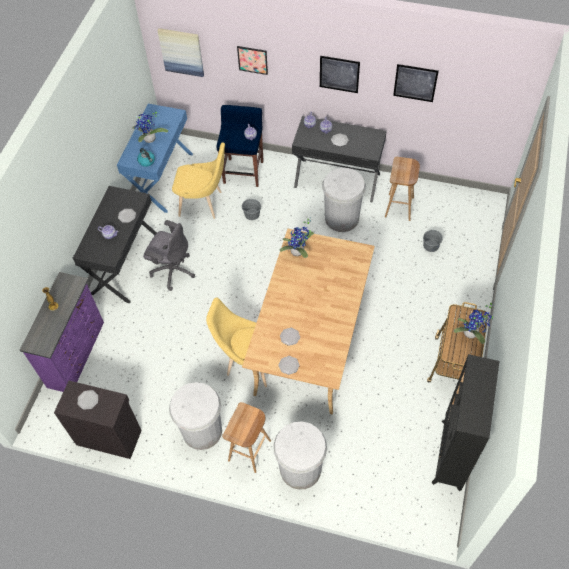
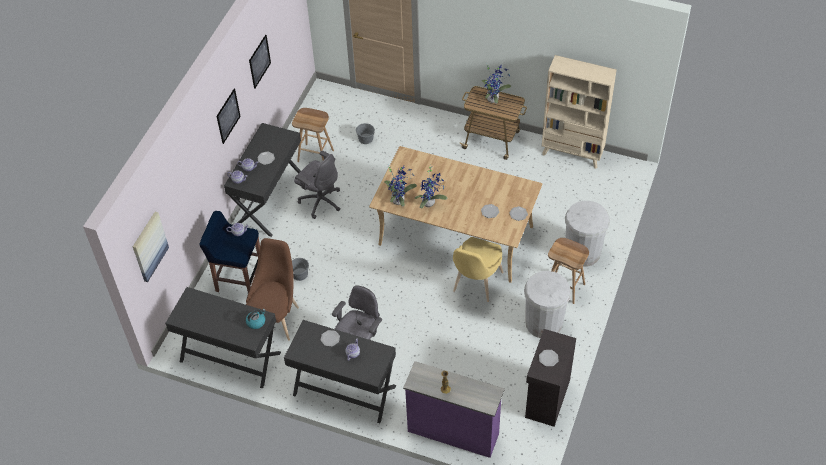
camera: 85 degrees left, 5 degrees down
blue desk [117,104,193,213] -> black desk [165,287,281,389]
potted plant [132,112,168,143] -> potted plant moved to [415,166,447,208]
yellow chair [172,142,225,219] -> brown chair [246,238,299,341]
picture [237,46,268,75] -> none
white trash can [322,168,366,232] -> grey office chair [294,151,341,219]
black bookcase [432,354,500,491] -> beige bookcase [542,55,617,169]

